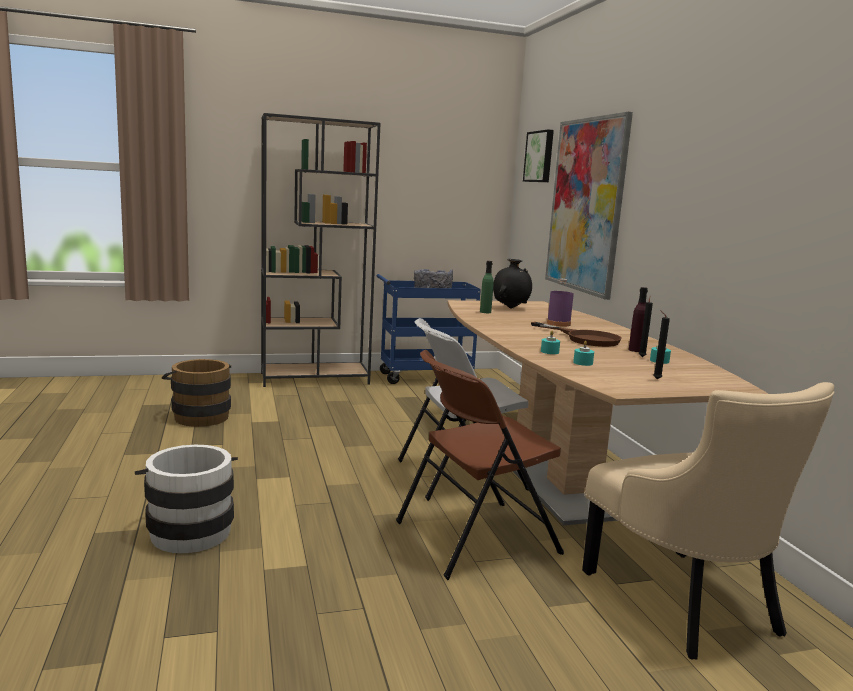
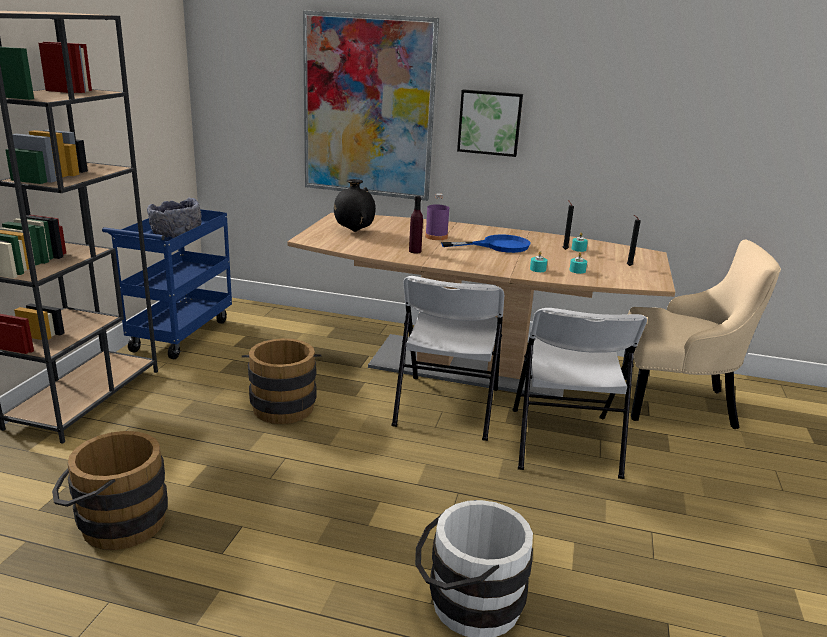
camera: 60 degrees left, 10 degrees up
brown chair [396,350,564,580] -> white chair [512,308,647,479]
green bottle [480,261,494,313] -> none
picture [523,130,554,182] -> picture moved to [457,89,523,157]
brown frying pan [531,322,622,347] -> blue frying pan [441,234,530,253]
purple bottle [629,287,648,352] -> purple bottle moved to [409,196,423,253]
none -> brown bucket [242,338,322,424]

